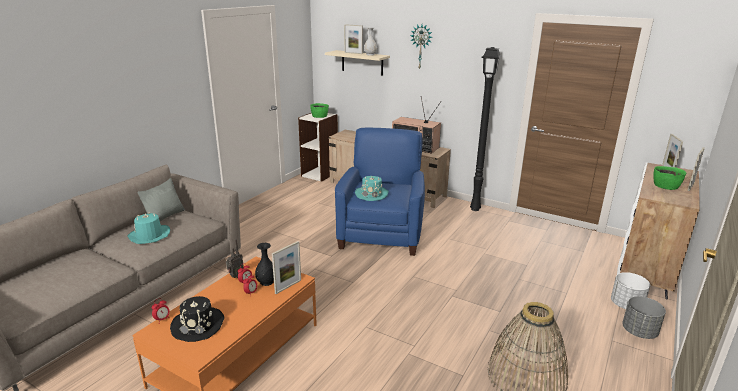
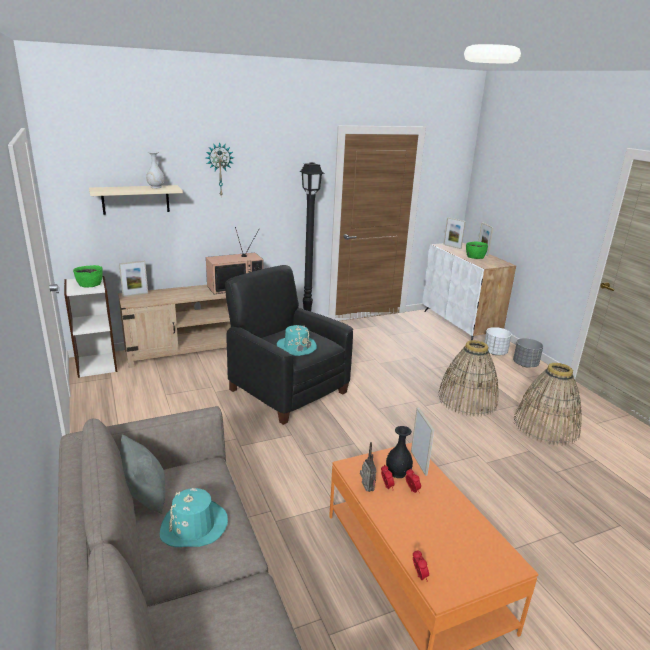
camera: 55 degrees left, 0 degrees up
black hat [170,296,224,342] -> none
blue armchair [335,128,425,256] -> black armchair [225,265,353,425]
picture frame [344,24,363,54] -> picture frame moved to [119,261,148,297]
none -> basket [438,340,498,416]

